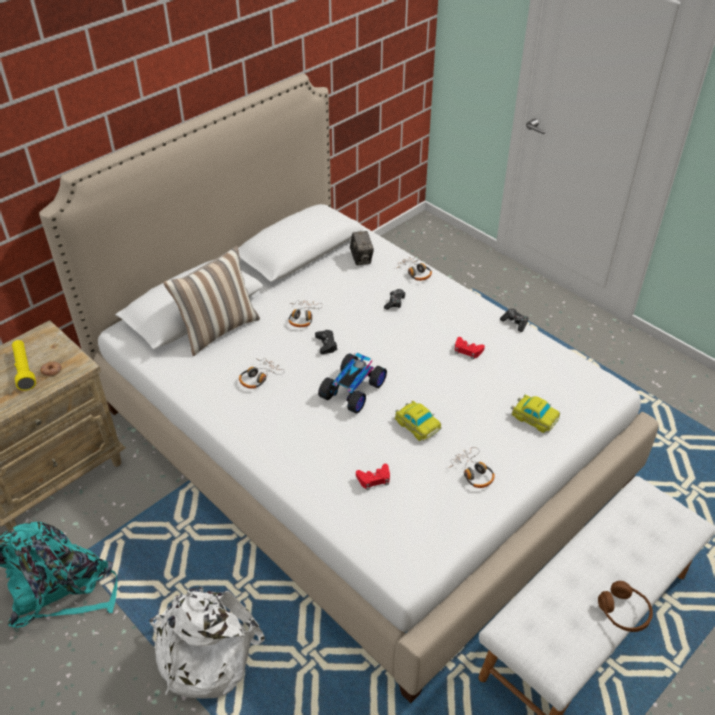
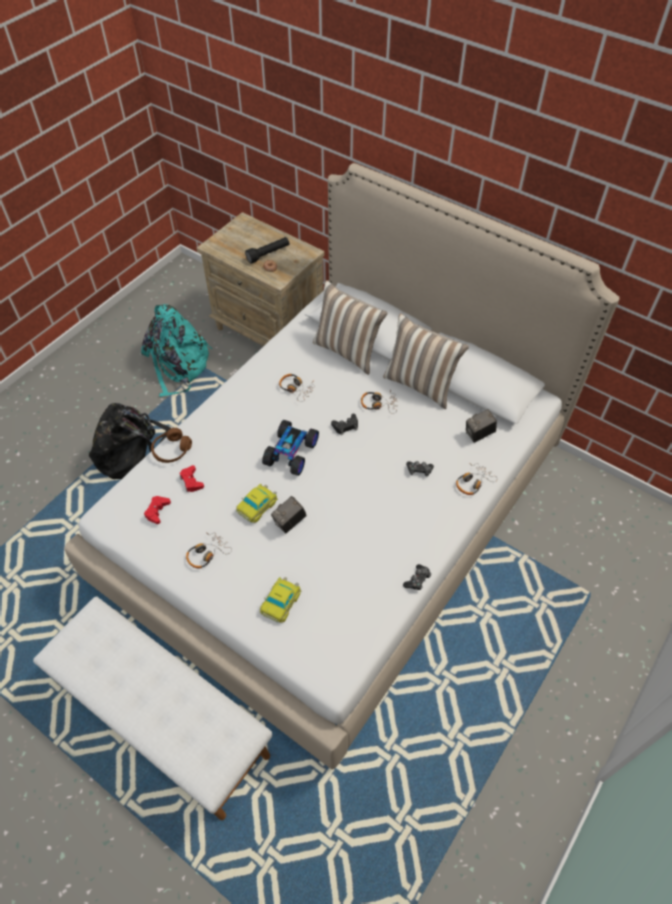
camera: 80 degrees right, 10 degrees up
yellow flashlight [12,340,36,391] -> black flashlight [245,237,289,263]
white backpack [149,587,265,699] -> black backpack [89,403,171,479]
toy car [318,353,387,414] -> toy car turned 90 degrees clockwise [262,420,319,476]
red game controller [455,337,485,360] -> red game controller moved to [144,496,171,524]
brown headphones [598,581,653,632] -> brown headphones moved to [151,428,192,463]
none -> camera [271,496,307,533]
none -> pillow [383,313,469,409]

